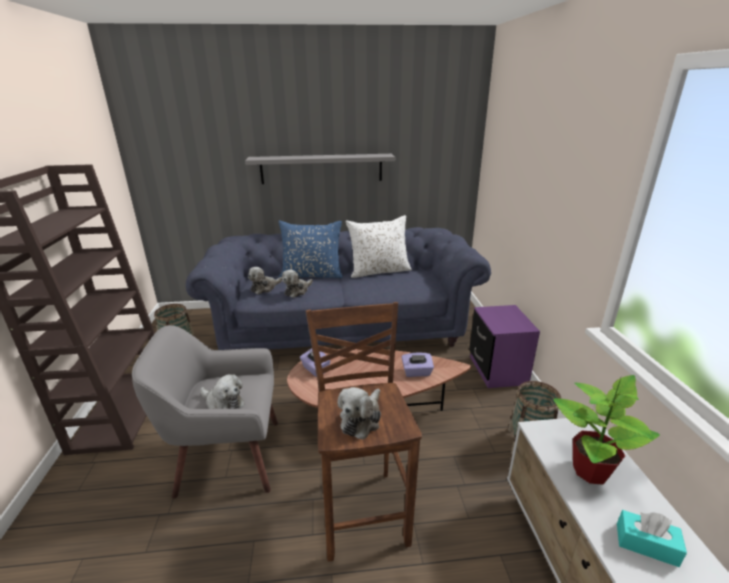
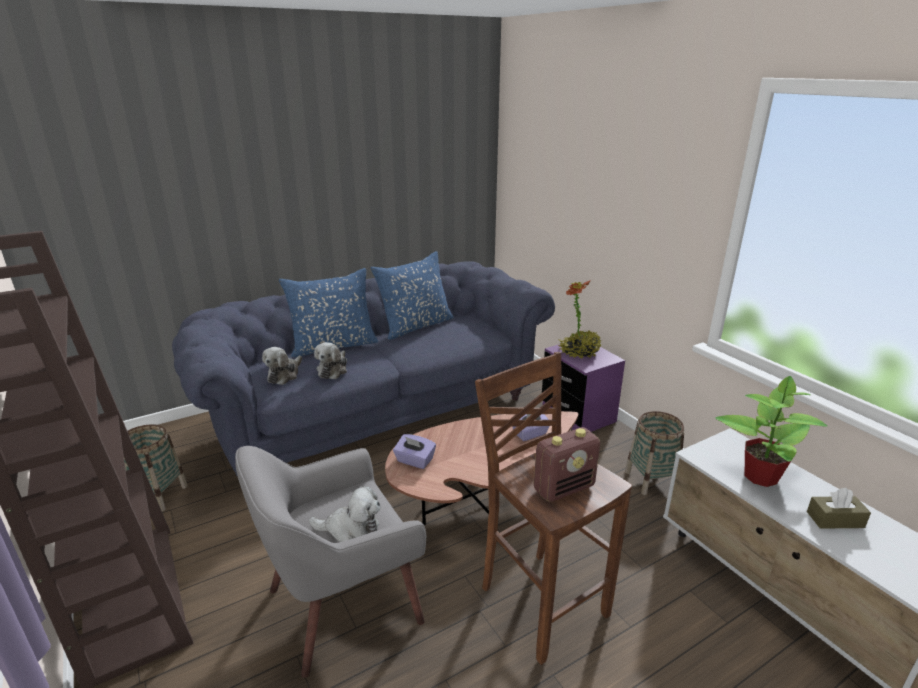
camera: 25 degrees left, 0 degrees up
grey shelf [245,154,395,184] -> none
plush toy [338,387,381,440] -> radio [534,427,600,502]
white pillow [345,215,412,278] -> blue pillow [370,251,454,340]
turquoise tissue box [617,510,687,567] -> brown tissue box [807,488,871,529]
none -> potted plant [558,280,602,359]

